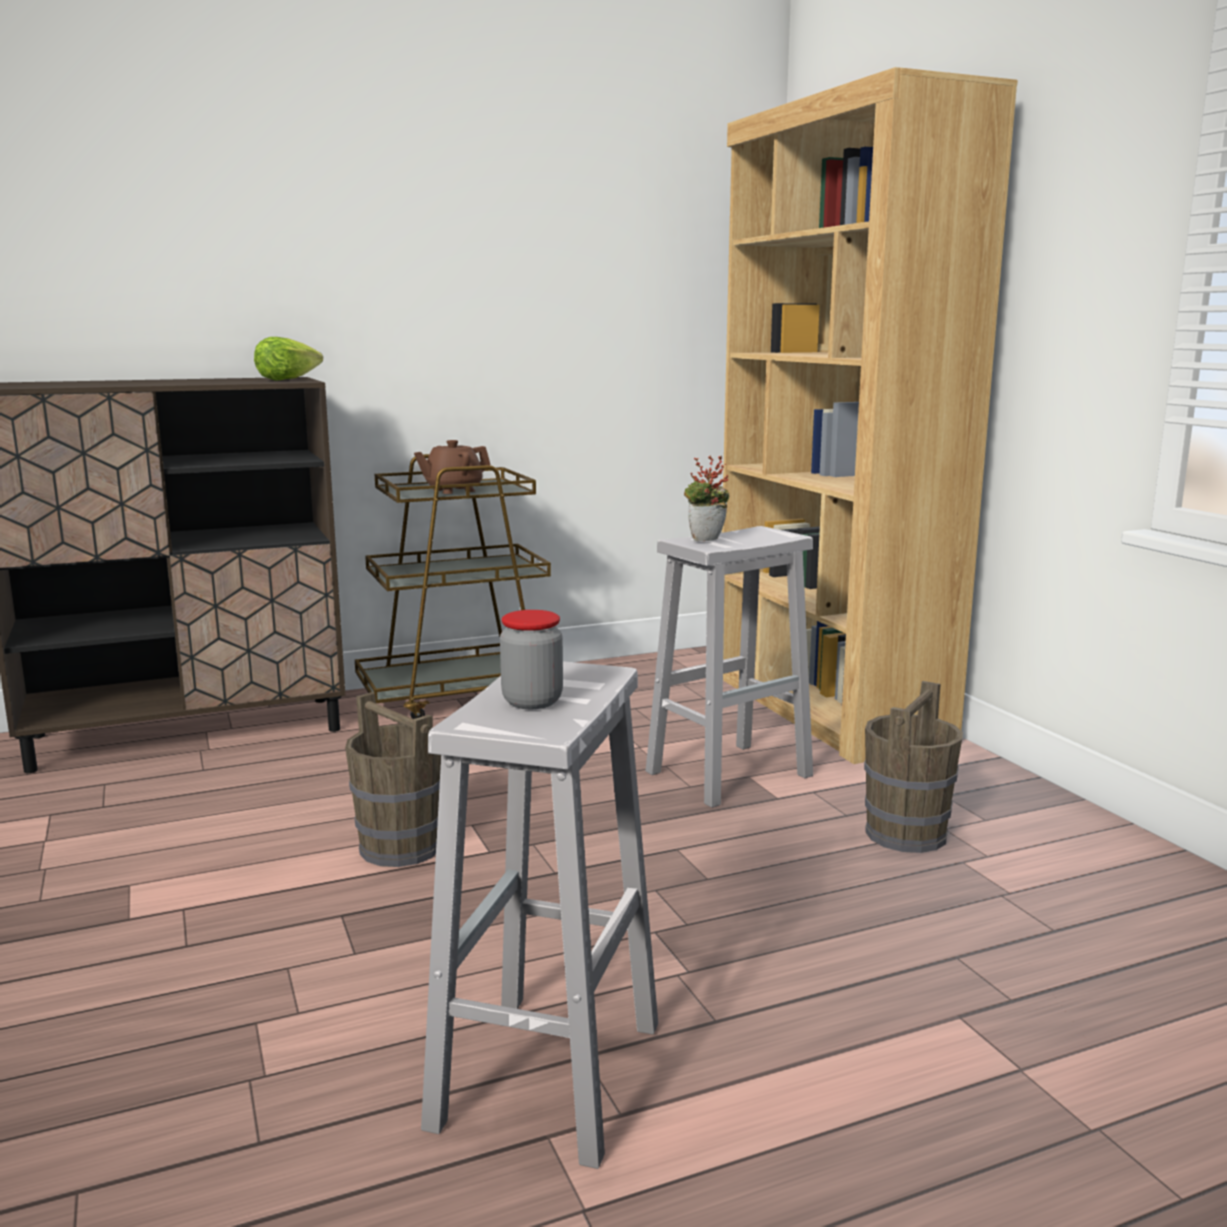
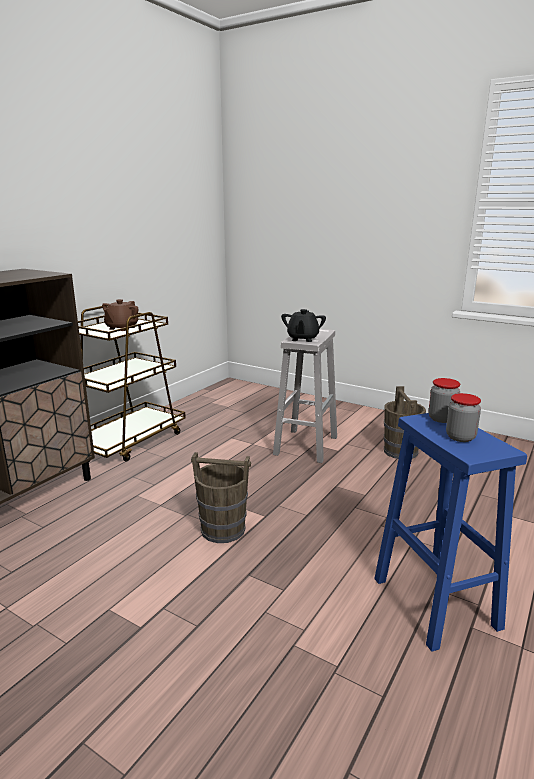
camera: 35 degrees left, 5 degrees up
lettuce [254,337,323,381] -> none
white stool [421,661,658,1169] -> blue stool [374,413,527,652]
potted plant [684,455,729,541] -> black teapot [281,309,326,342]
brown bookcase [722,67,1018,764] -> none
none -> jar [429,378,460,423]

